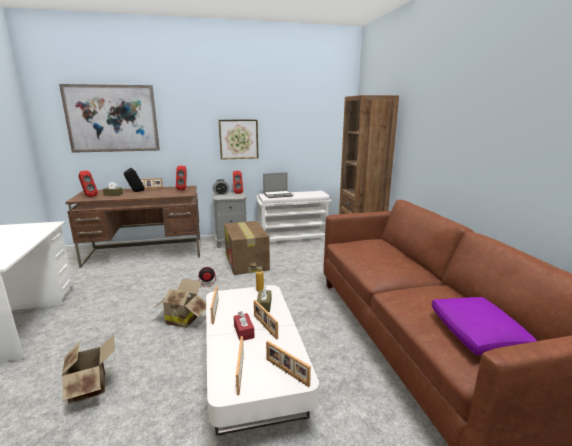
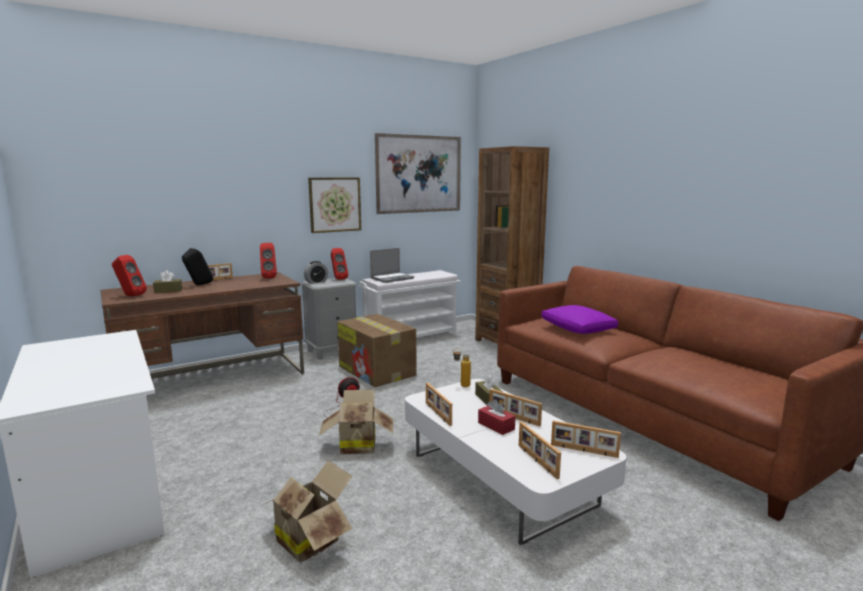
camera: 20 degrees left, 5 degrees down
picture [59,84,160,153] -> picture moved to [375,133,461,214]
purple pillow [432,297,537,355] -> purple pillow moved to [541,305,618,334]

